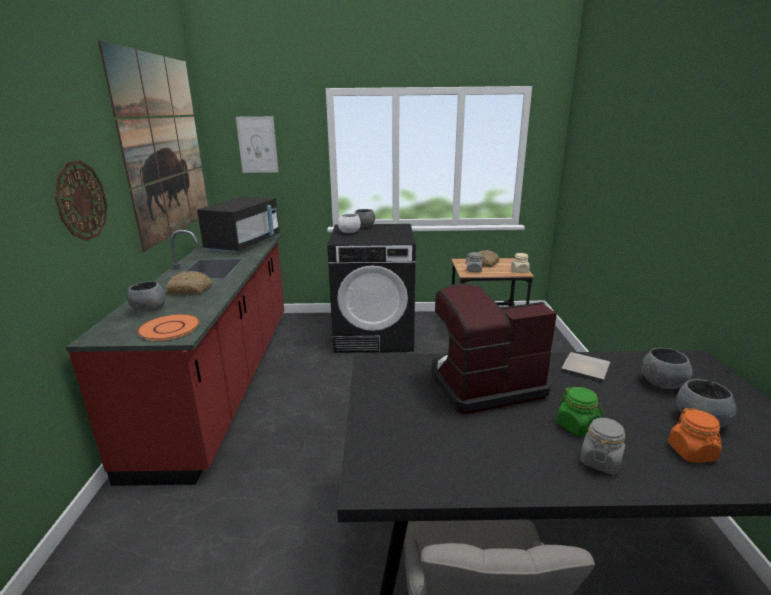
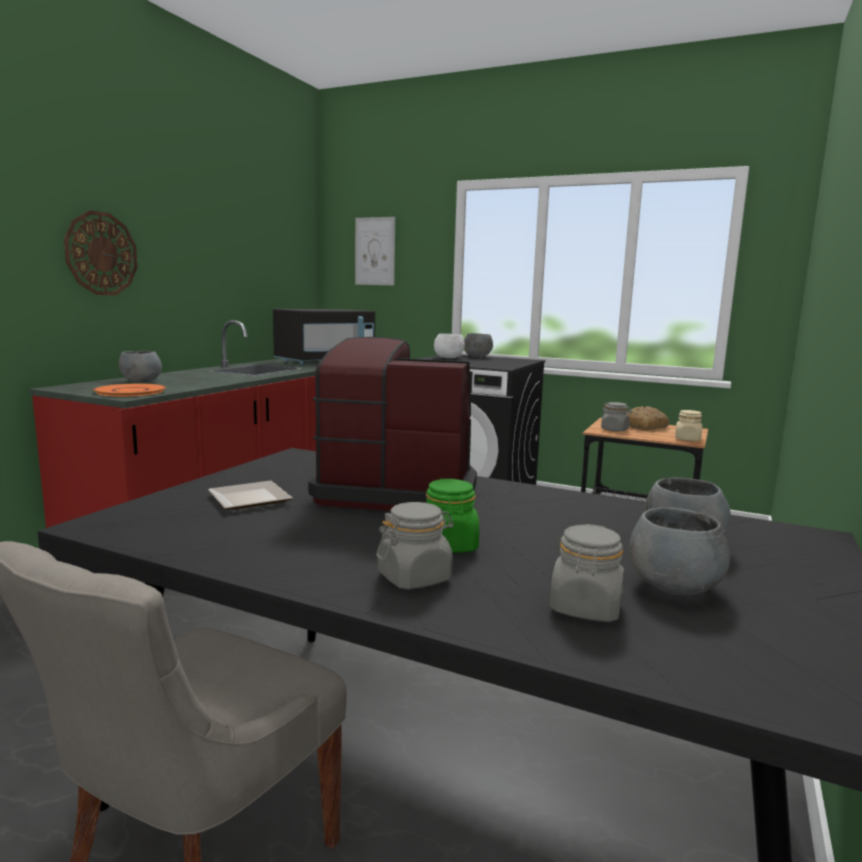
camera: 25 degrees right, 10 degrees down
picture [98,40,208,252] -> none
bread [166,271,212,295] -> none
plate [562,352,610,380] -> plate moved to [208,481,293,510]
orange jar [668,408,722,463] -> grey jar [550,524,624,622]

